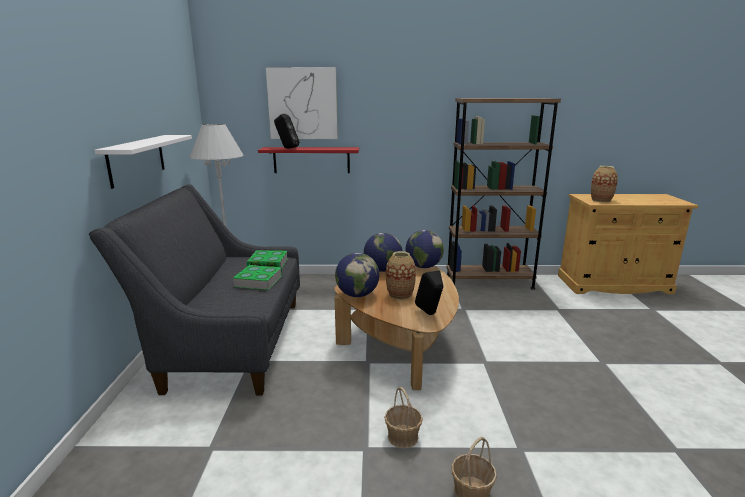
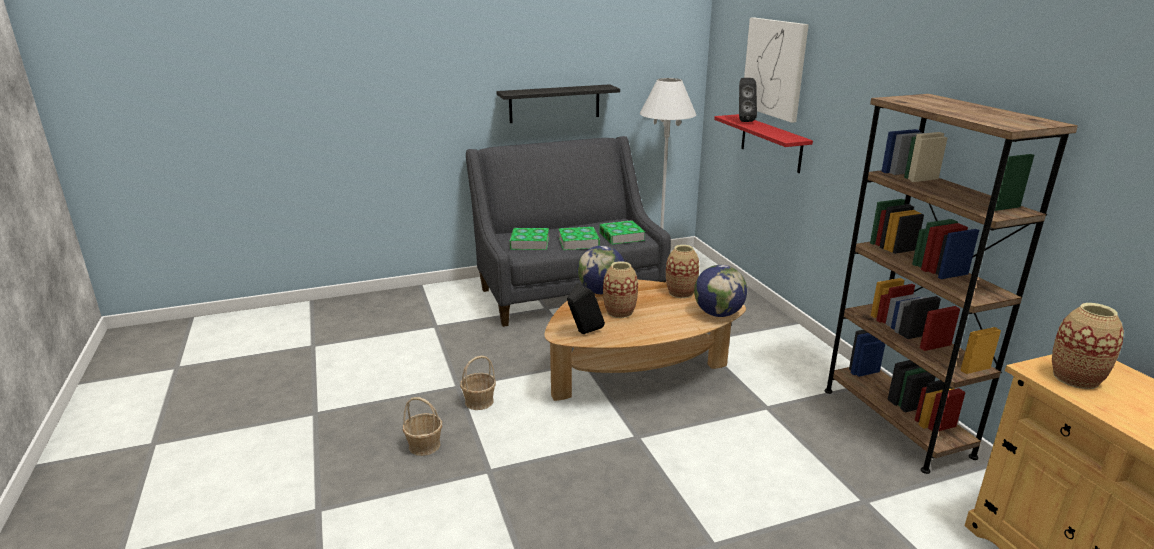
camera: 70 degrees right, 5 degrees up
white shelf [95,135,192,189] -> black shelf [497,84,620,123]
globe [364,233,402,272] -> vase [666,245,699,298]
none -> book [509,228,549,250]

